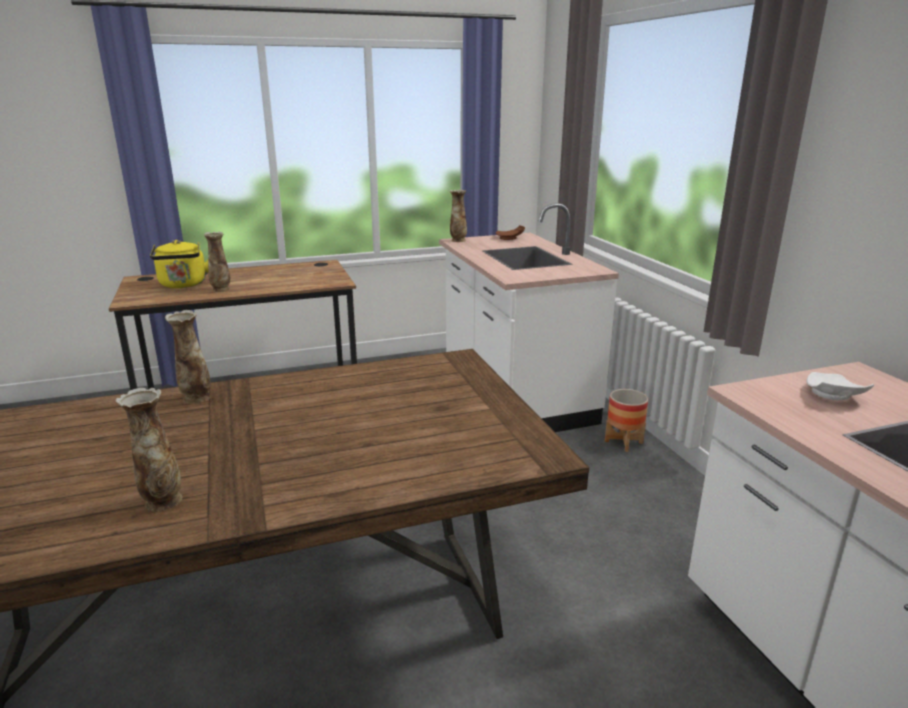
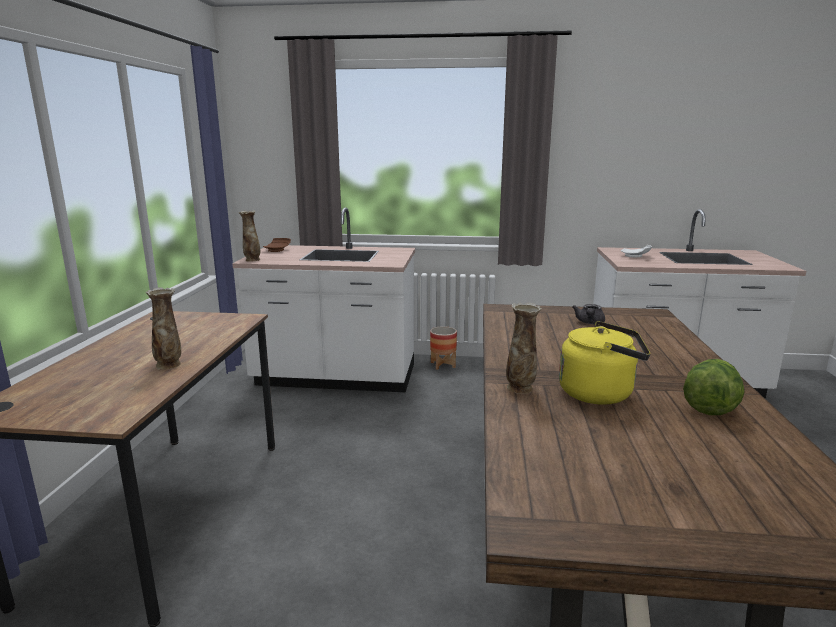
camera: 65 degrees left, 5 degrees down
vase [115,388,182,512] -> lettuce [683,359,745,415]
yellow kettle [150,240,208,288] -> yellow kettle moved to [559,321,650,405]
none -> grey teapot [572,304,605,324]

